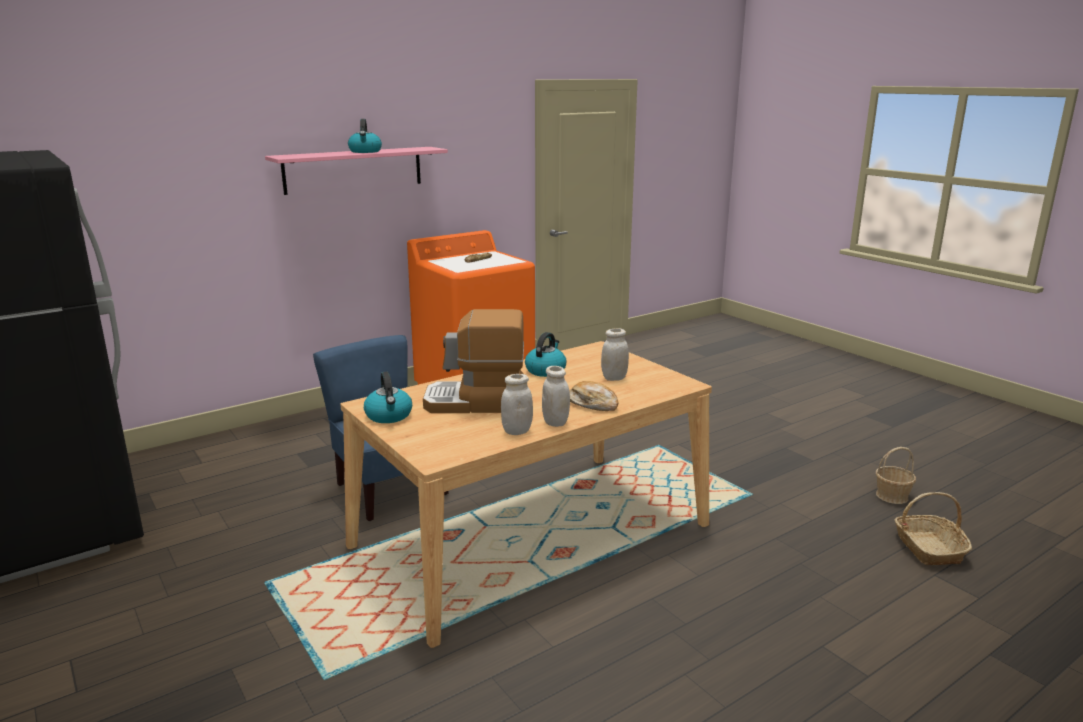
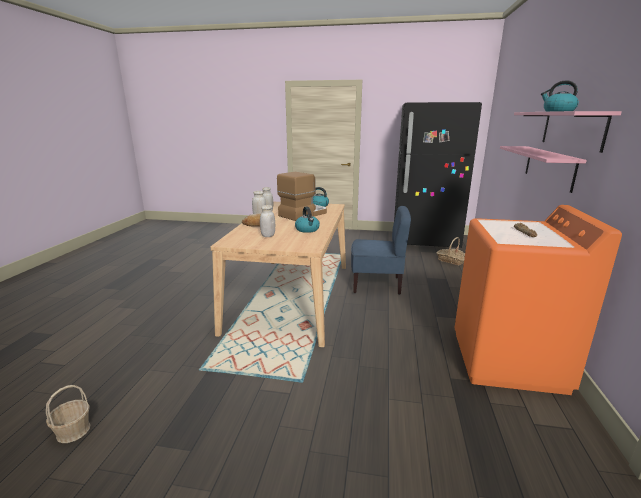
camera: 135 degrees right, 0 degrees up
basket [894,492,972,565] -> basket moved to [437,237,465,265]
none -> pink shelf [500,146,587,193]

